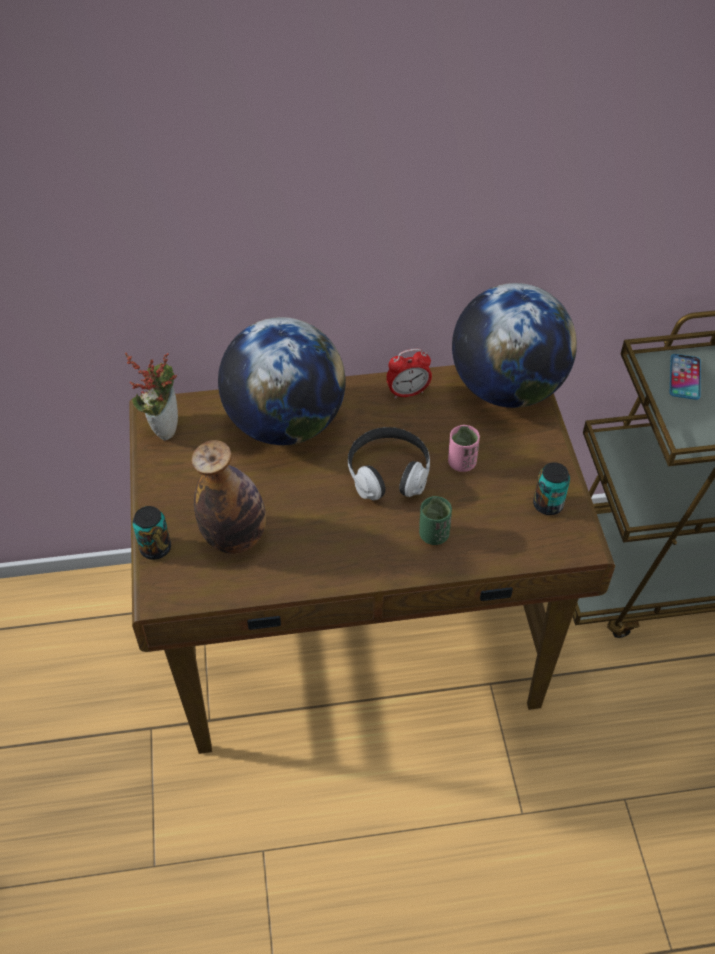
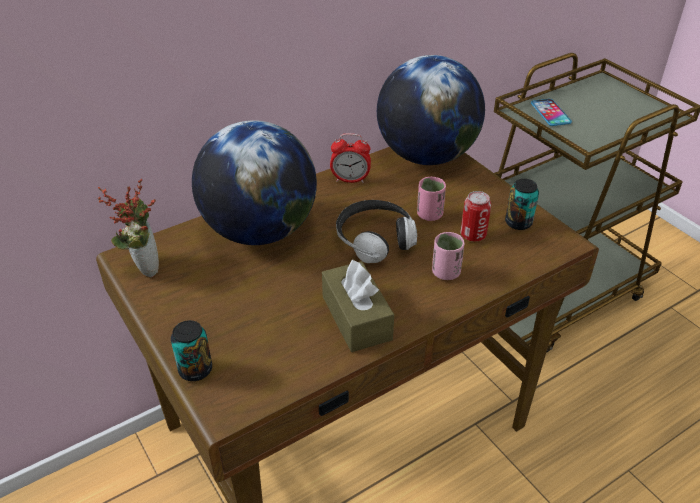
camera: 25 degrees left, 10 degrees down
bottle [192,440,266,554] -> none
alarm clock [386,349,432,399] -> alarm clock turned 45 degrees clockwise [330,133,371,183]
green cup [419,496,452,545] -> pink cup [432,232,465,280]
none -> brown tissue box [322,260,394,352]
none -> can [461,191,491,242]

